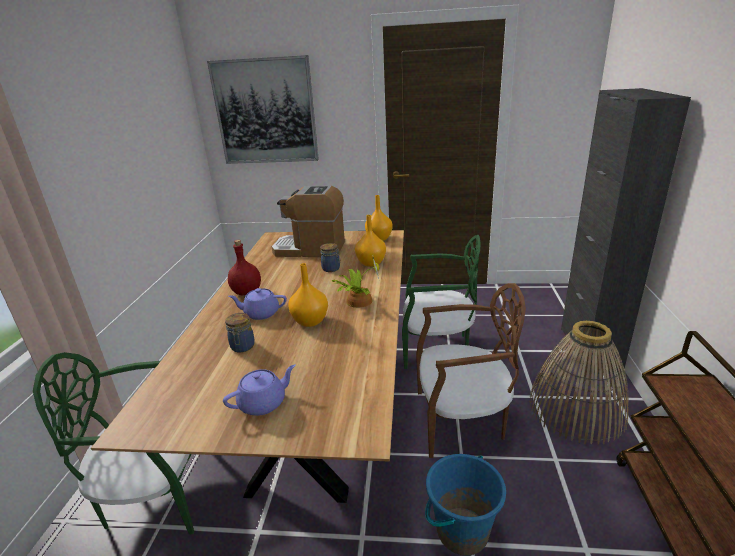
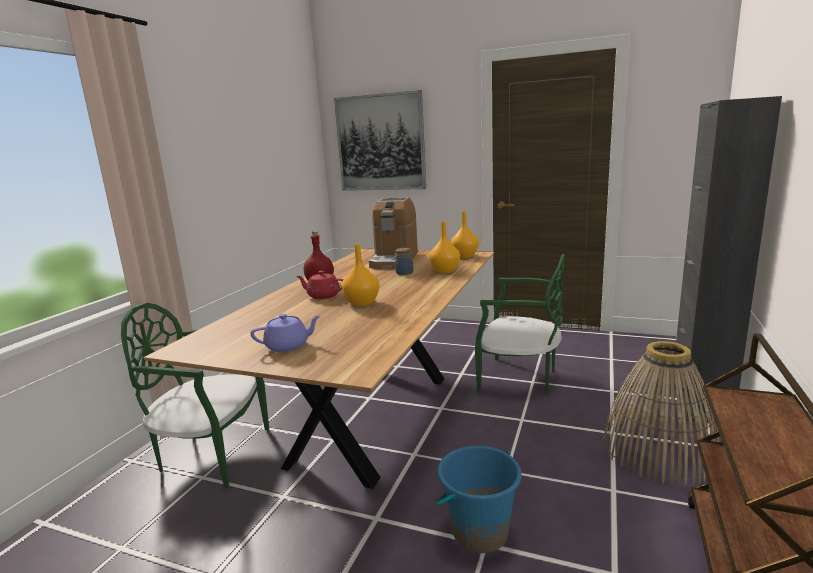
camera: 15 degrees right, 10 degrees down
jar [225,313,255,352] -> none
purple teapot [228,288,287,320] -> red teapot [296,271,344,299]
coffee machine [272,186,345,257] -> coffee machine turned 105 degrees counterclockwise [369,197,418,269]
potted plant [332,255,379,308] -> none
brown chair [416,283,526,458] -> none

